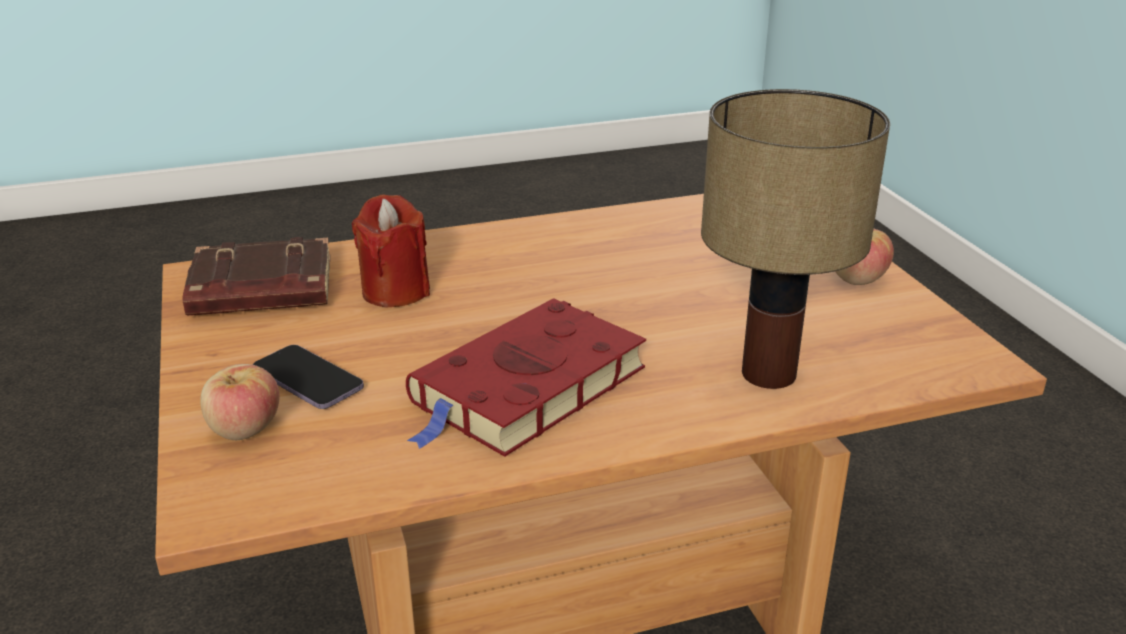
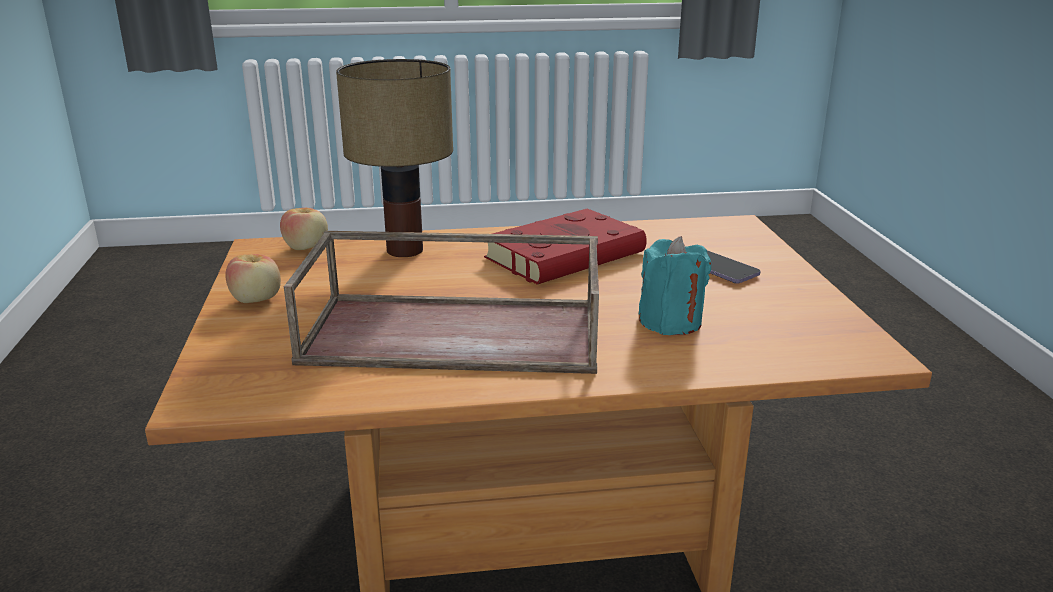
camera: 170 degrees left, 5 degrees down
brown book [183,237,331,315] -> none
apple [200,364,280,440] -> apple moved to [280,208,328,250]
red candle [351,195,430,307] -> turquoise candle [639,236,711,335]
none -> brown tray [284,231,599,374]

